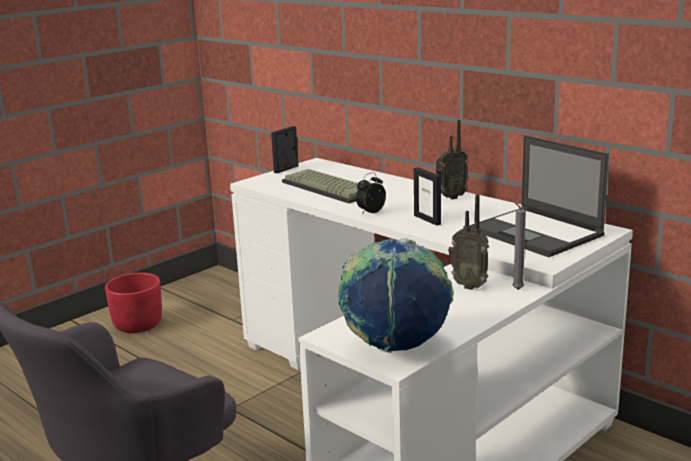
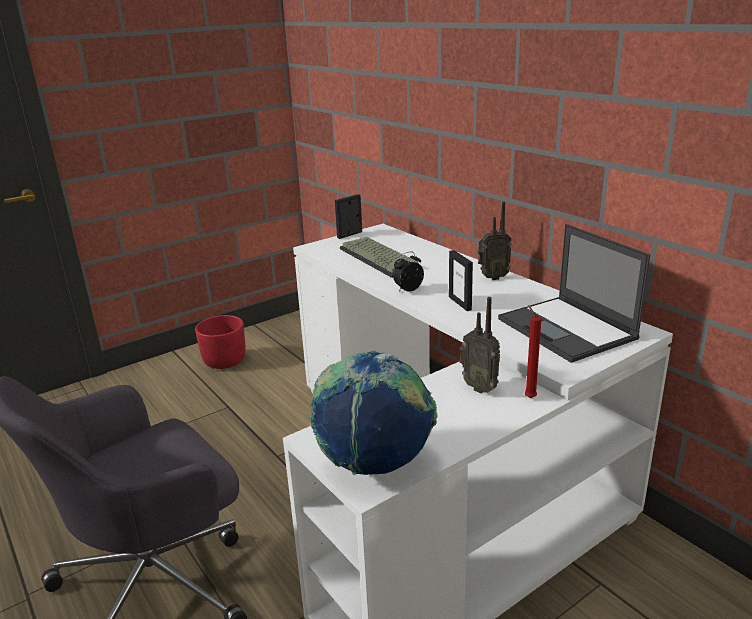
camera: 10 degrees right, 5 degrees up
grey candle [513,200,526,290] -> red candle [525,305,541,398]

